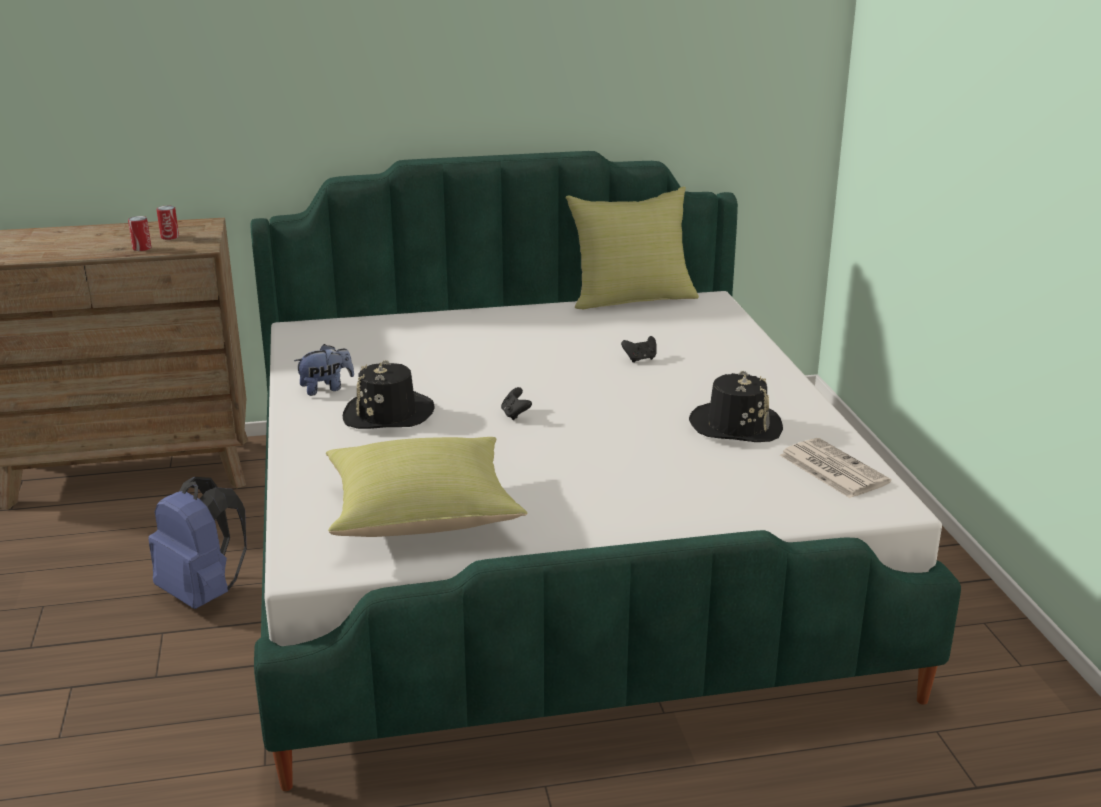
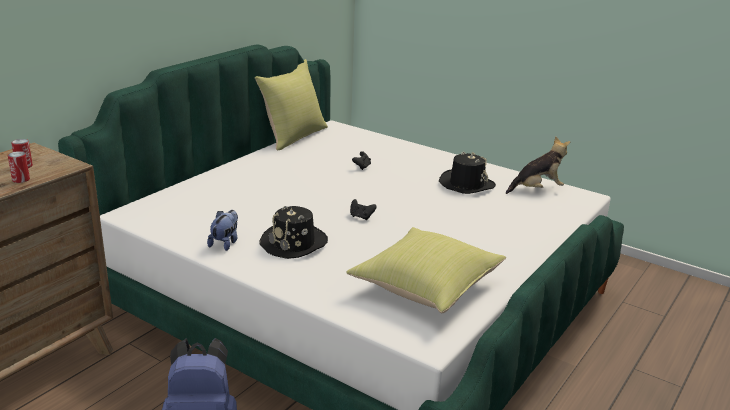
camera: 45 degrees left, 0 degrees up
newspaper [780,438,891,498] -> plush toy [506,136,570,194]

